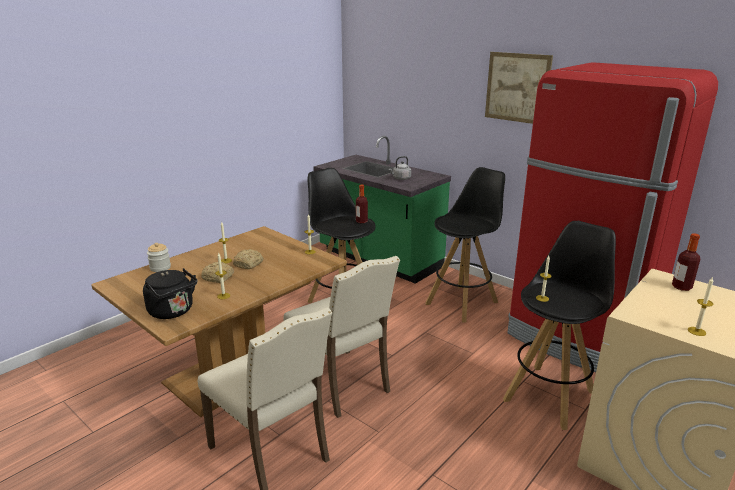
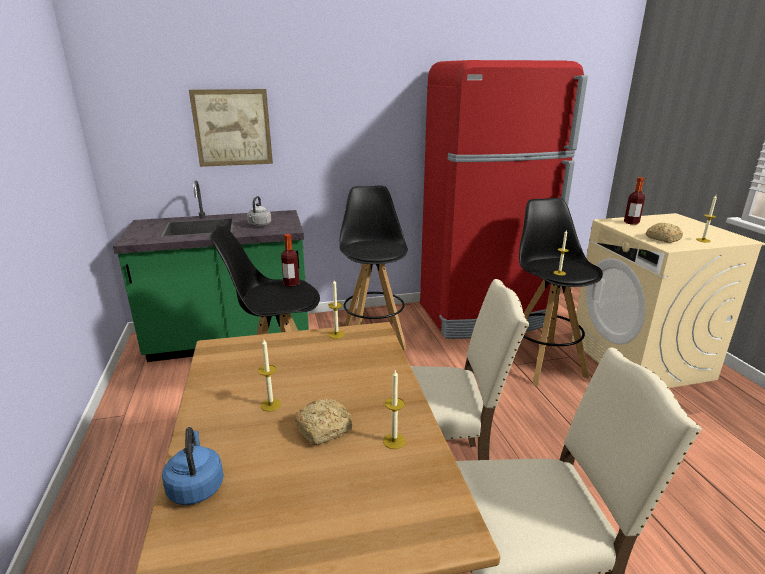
camera: 55 degrees left, 0 degrees up
black kettle [143,268,197,319] -> none
jar [147,243,171,272] -> blue kettle [162,427,224,505]
bread [233,249,263,269] -> bread moved to [646,223,683,243]
picture [485,52,553,124] -> picture moved to [189,89,273,167]

